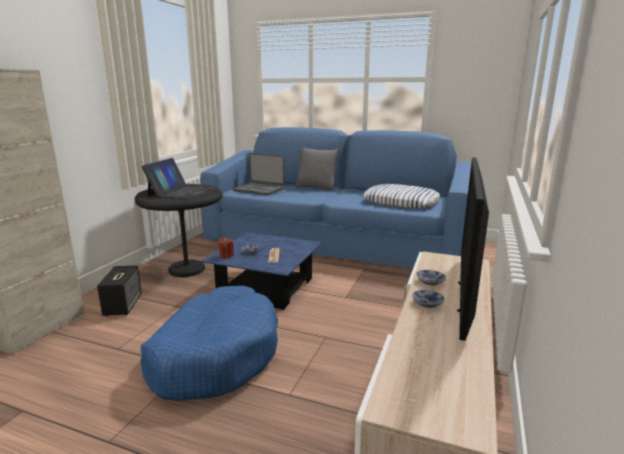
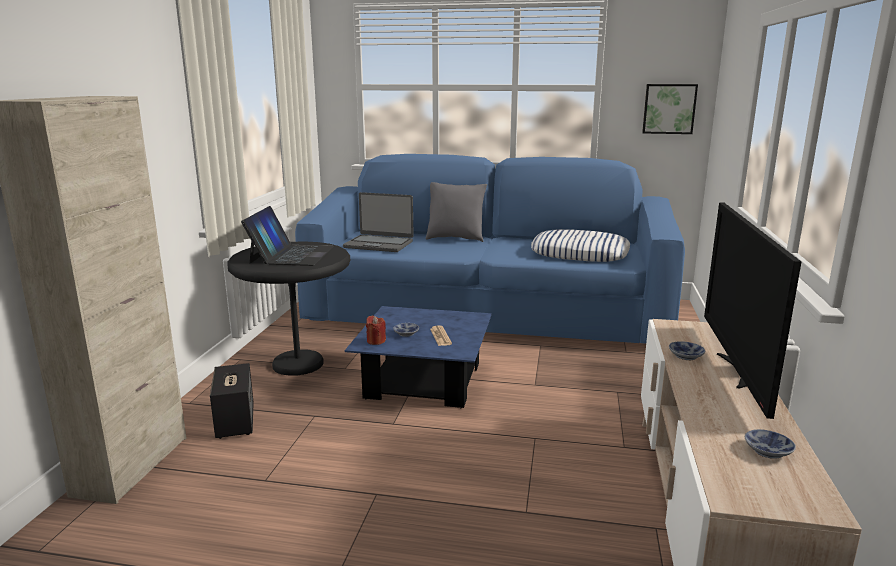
camera: 10 degrees left, 0 degrees up
blue dog bed [140,286,278,401] -> none
bowl [412,290,445,308] -> bowl moved to [745,429,796,459]
none -> picture [642,84,698,134]

